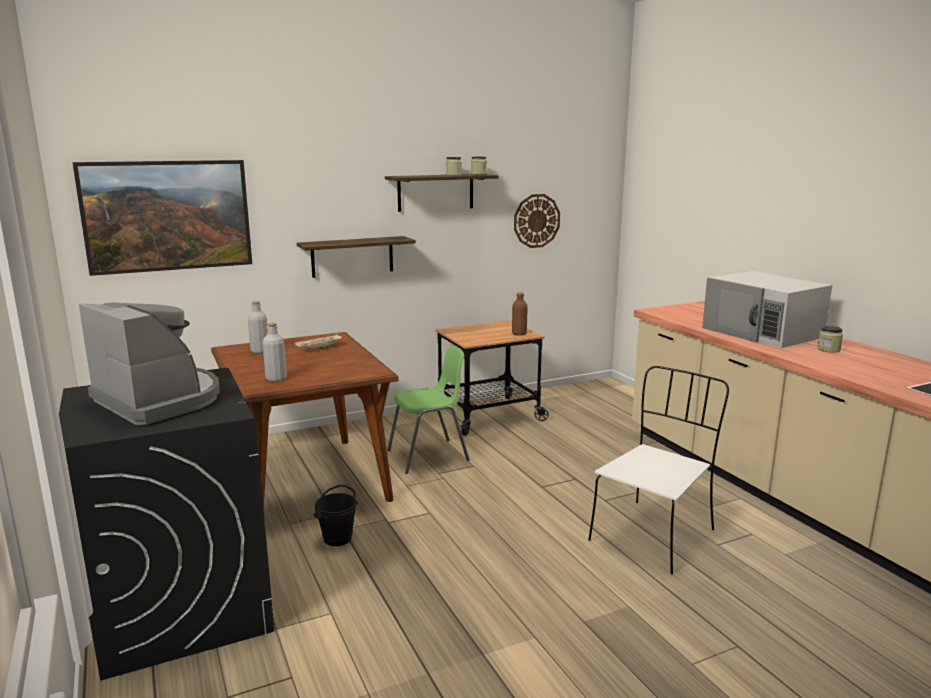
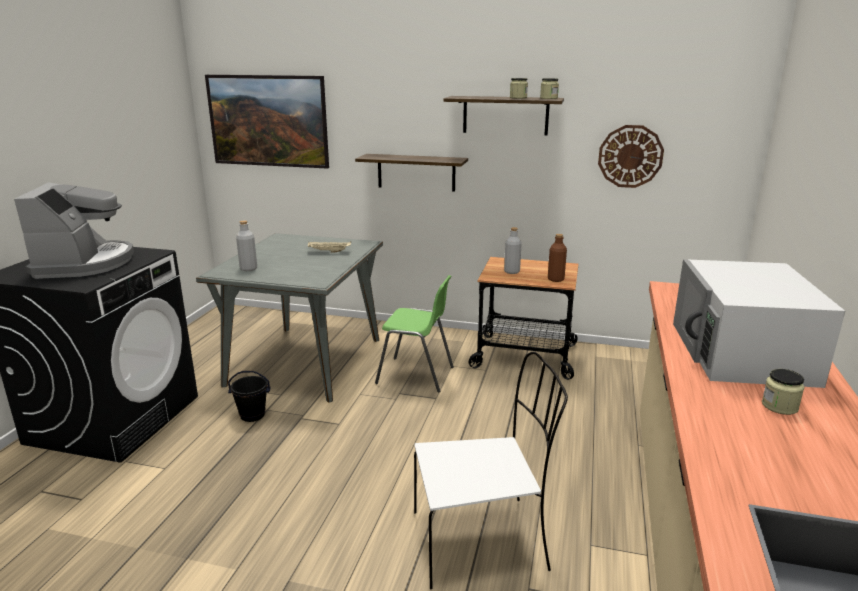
camera: 40 degrees right, 5 degrees up
brown dining table [211,332,399,508] -> grey dining table [196,233,383,403]
grey bottle [248,301,268,354] -> grey bottle moved to [504,227,522,274]

